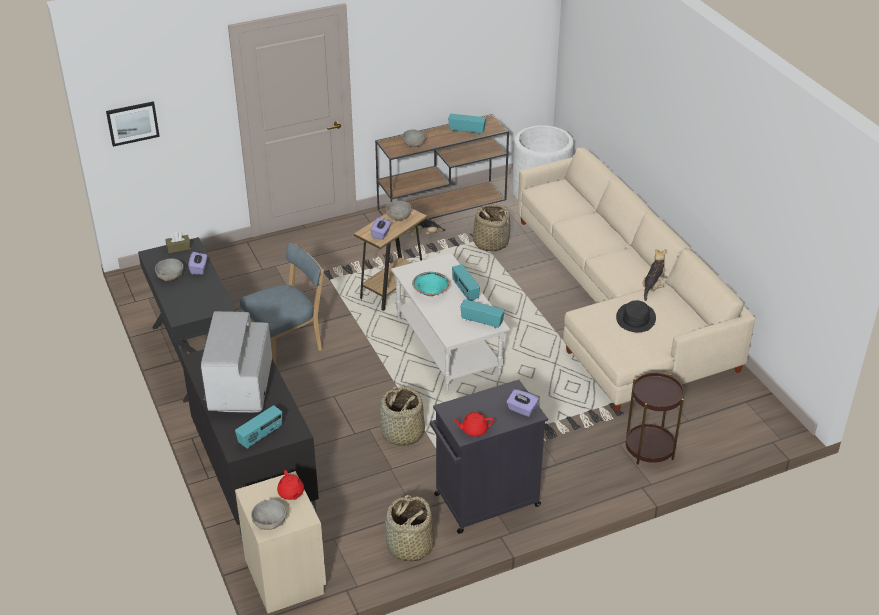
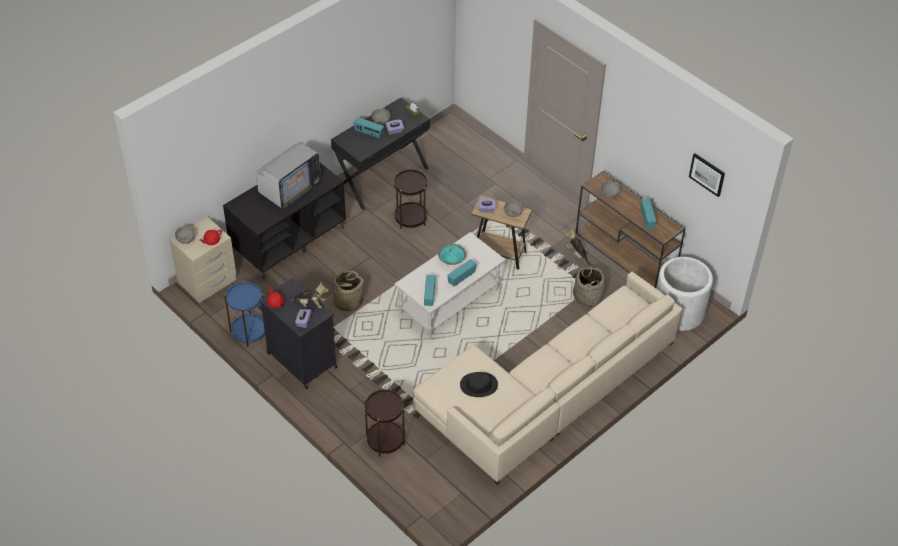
camera: 70 degrees right, 10 degrees up
picture [106,101,160,147] -> picture moved to [689,153,725,197]
television [201,311,272,413] -> television turned 150 degrees clockwise [256,143,321,209]
radio [235,405,282,448] -> radio moved to [354,117,384,139]
blue chair [240,242,324,365] -> brown side table [394,169,427,229]
basket [385,495,434,564] -> blue side table [224,280,265,347]
plush toy [642,249,667,301] -> plush toy moved to [290,282,329,308]

